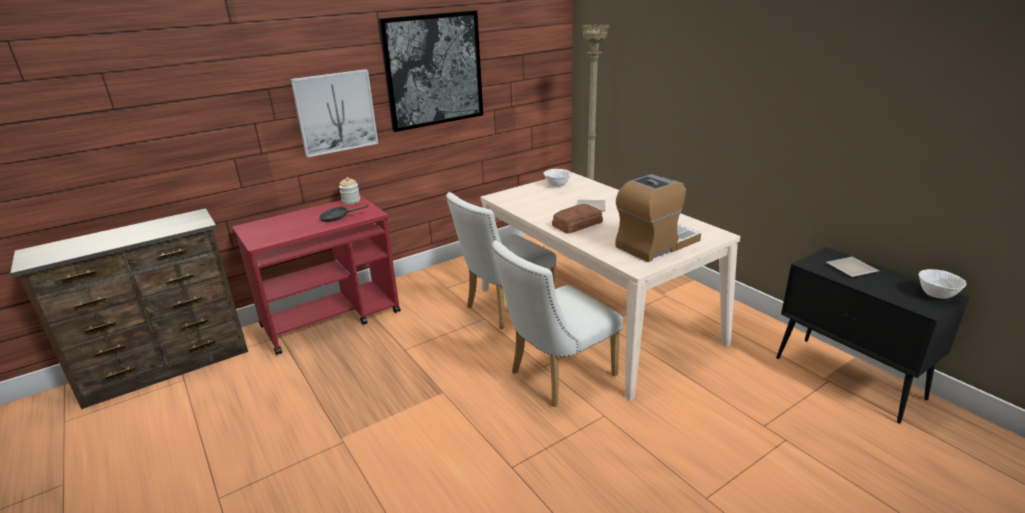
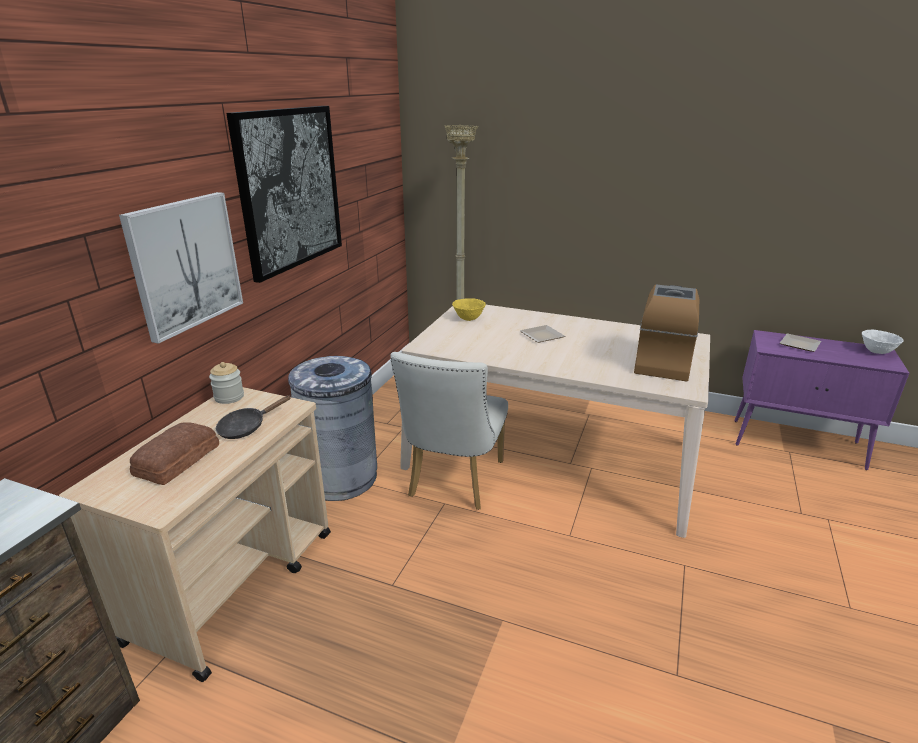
camera: 35 degrees left, 0 degrees up
red cart [232,196,401,355] -> beige cart [59,387,331,682]
white chair [492,241,623,407] -> none
white bowl [543,169,571,187] -> yellow bowl [452,298,486,321]
bread [552,204,603,234] -> bread moved to [130,422,219,485]
black cabinet [776,247,970,424] -> purple cabinet [734,330,909,470]
none -> grey trash can [288,356,377,501]

